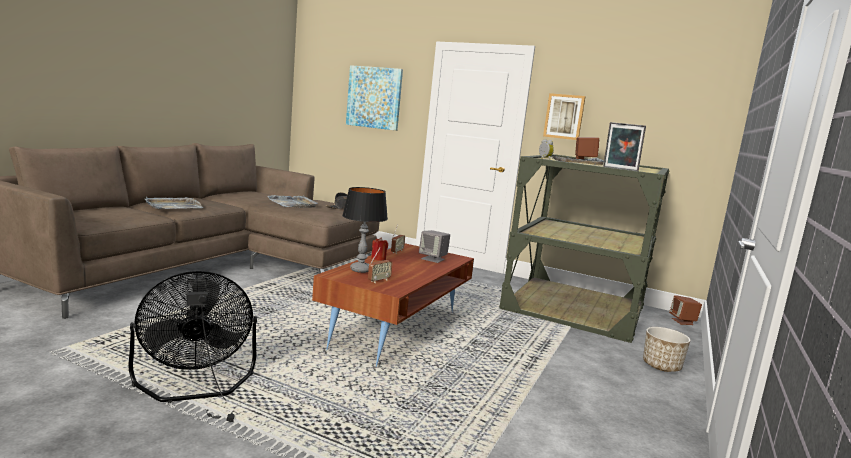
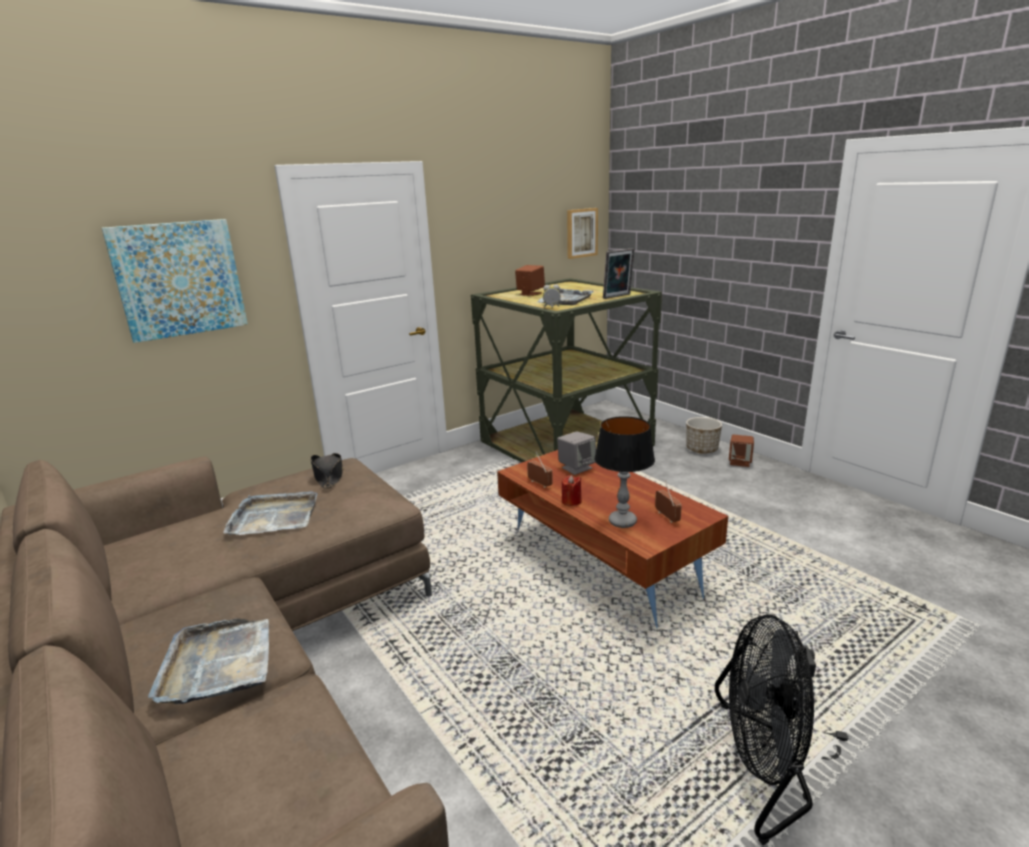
camera: 60 degrees left, 10 degrees up
picture [543,93,586,140] -> picture moved to [567,208,598,259]
brown speaker [669,295,702,325] -> brown speaker moved to [729,434,754,467]

